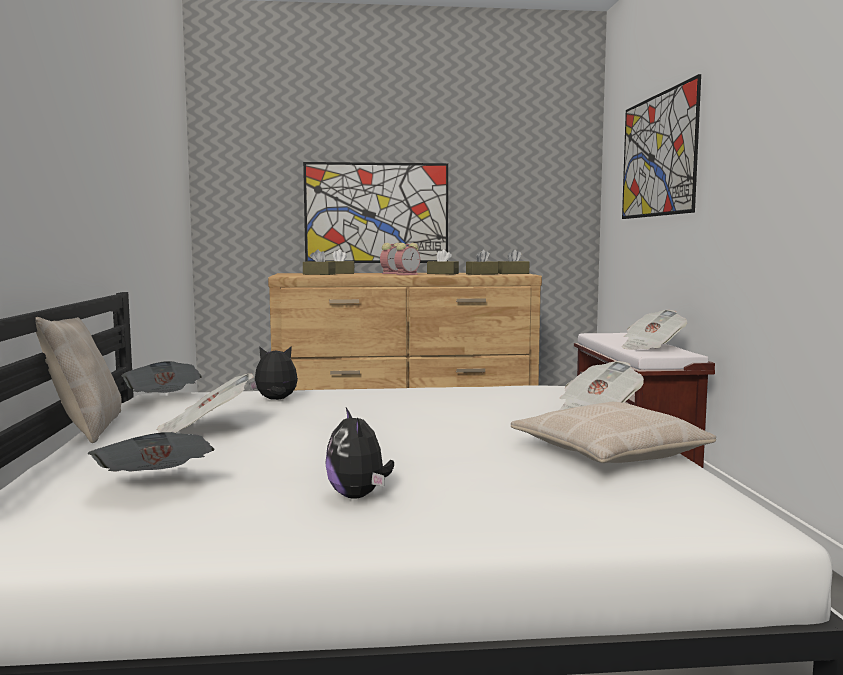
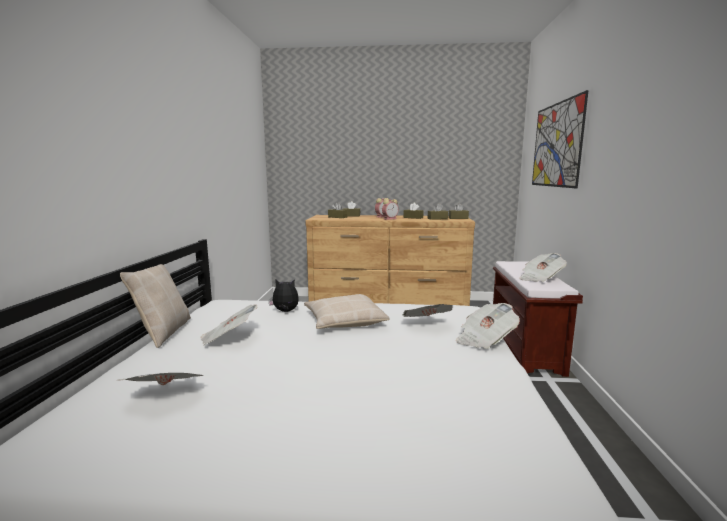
camera: 10 degrees right, 5 degrees up
newspaper [121,361,202,393] -> newspaper moved to [403,304,453,317]
picture [303,162,448,263] -> none
plush toy [325,408,394,499] -> none
beige pillow [511,402,716,463] -> beige pillow moved to [304,294,389,329]

